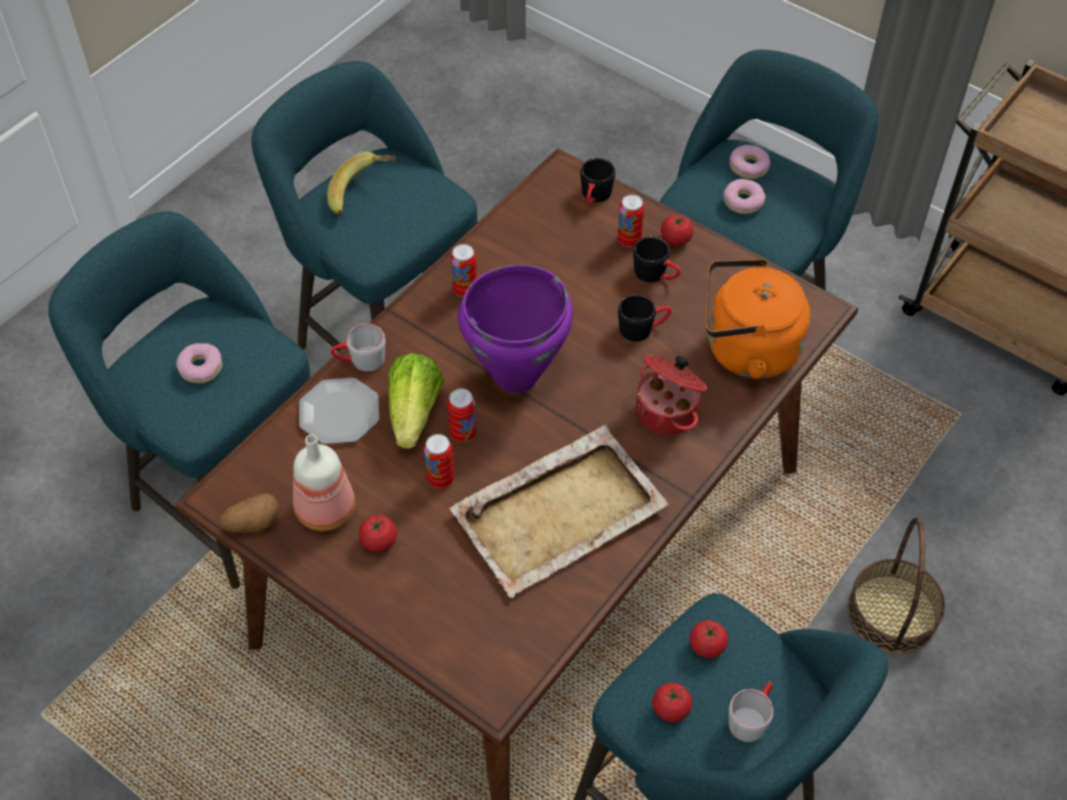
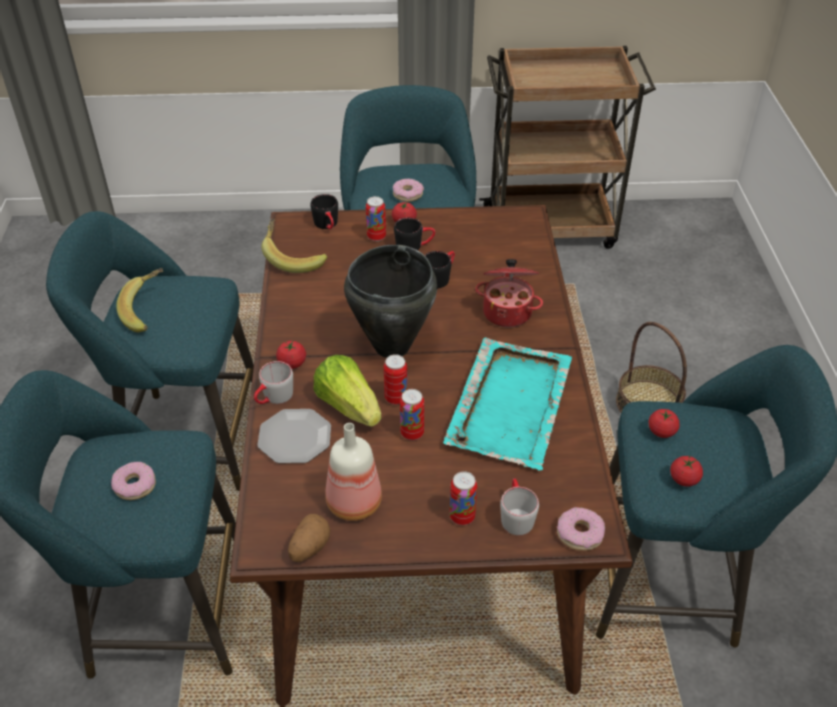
camera: 40 degrees left, 10 degrees down
tomato [359,515,397,552] -> tomato moved to [276,340,306,369]
beige tray [450,425,669,598] -> turquoise tray [443,337,572,470]
can [451,244,477,297] -> can moved to [450,471,477,525]
purple cooking pot [458,265,573,393] -> black cooking pot [344,245,437,358]
orange kettle [705,259,810,379] -> none
grey mug [728,682,773,742] -> grey mug moved to [500,478,539,535]
donut [729,145,770,179] -> donut moved to [557,507,605,551]
none -> banana [261,218,327,273]

